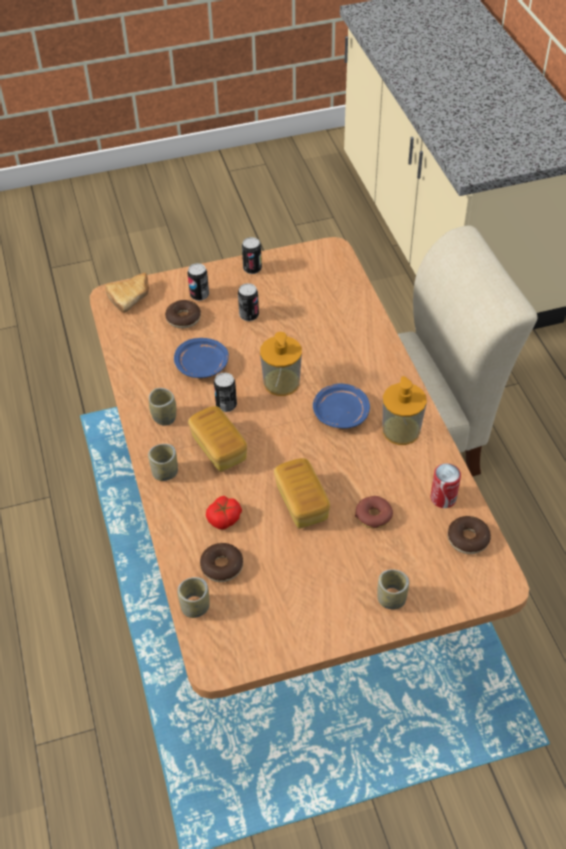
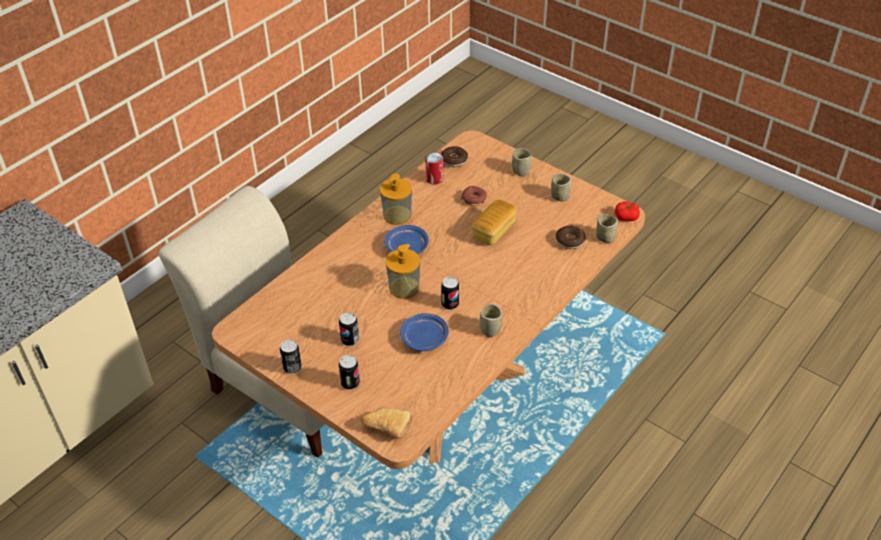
camera: 125 degrees left, 5 degrees down
cup [148,444,178,481] -> cup moved to [551,174,571,202]
donut [165,300,201,328] -> none
bread [188,406,247,472] -> none
tomato [206,496,242,529] -> tomato moved to [615,201,640,221]

